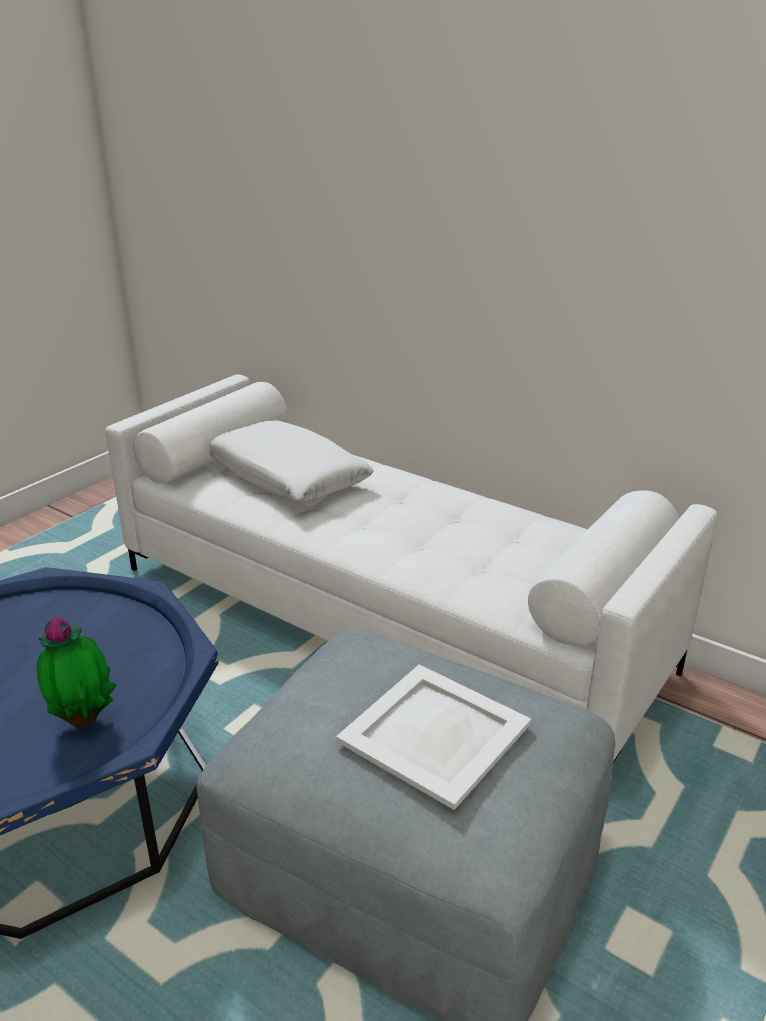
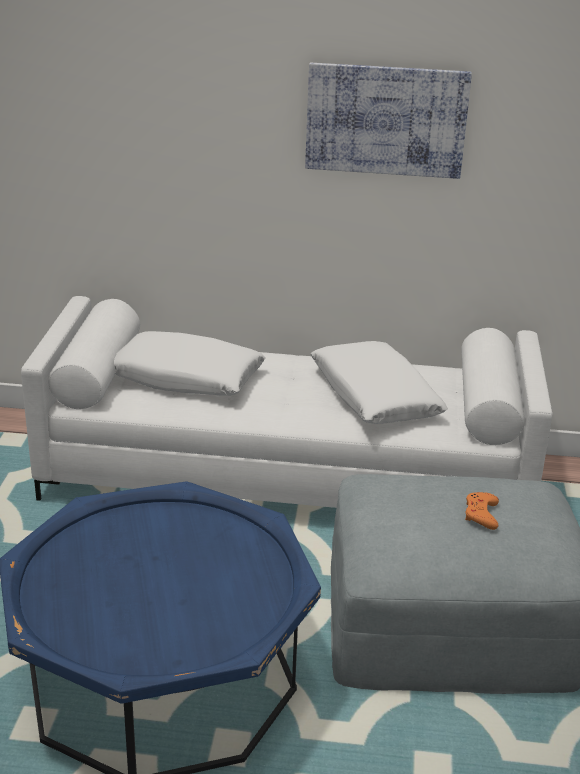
camera: 30 degrees left, 0 degrees up
potted plant [37,616,117,728] -> none
white tray [336,665,531,810] -> orange game controller [465,492,499,530]
none -> picture [305,63,472,179]
none -> white pillow [311,341,448,424]

